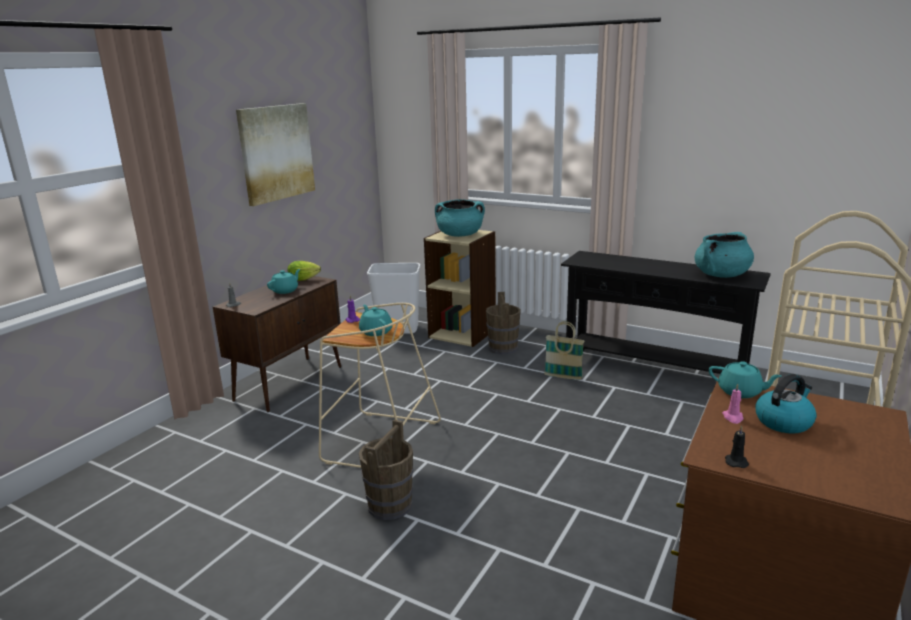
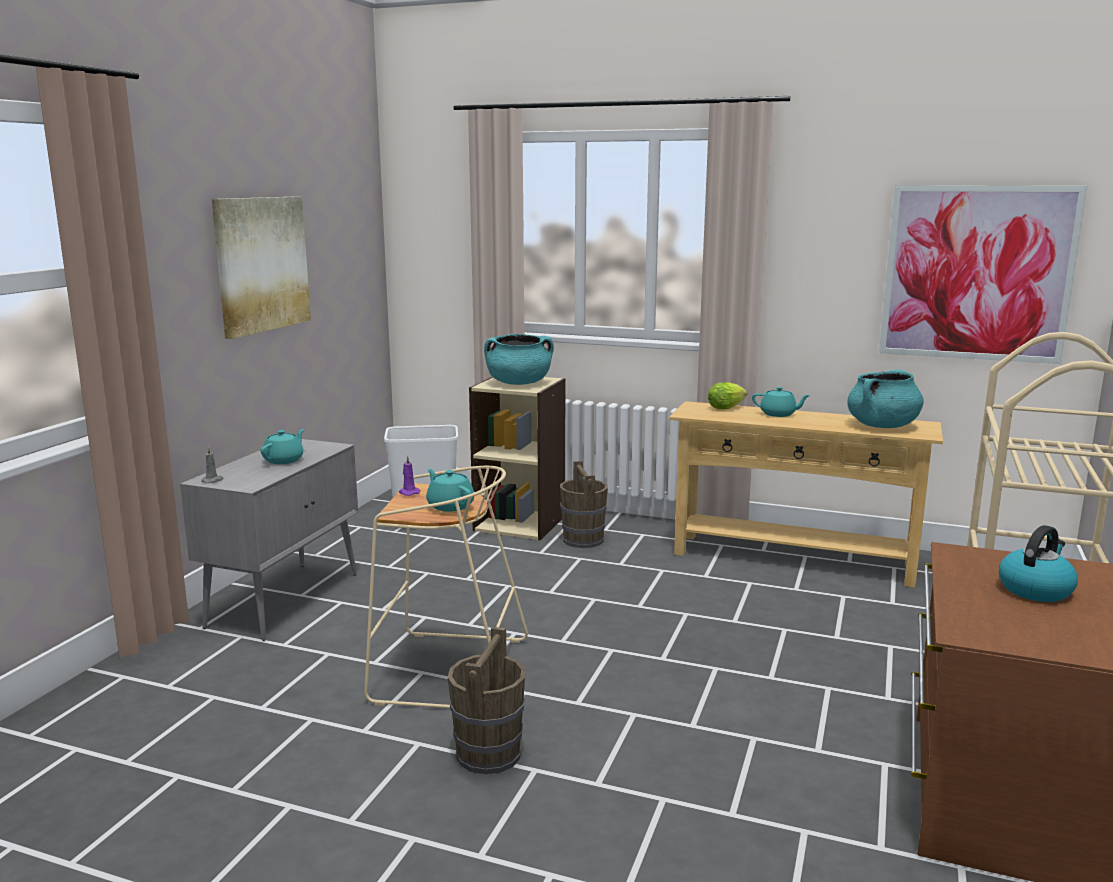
camera: 10 degrees left, 5 degrees down
brown cabinet [213,276,341,412] -> grey cabinet [180,439,358,641]
lettuce [287,261,321,281] -> lettuce moved to [708,382,747,409]
basket [544,321,584,380] -> none
black console table [561,251,771,374] -> beige console table [669,401,943,588]
turquoise teapot [709,361,782,398] -> turquoise teapot moved to [752,387,811,417]
pink candle [722,384,743,424] -> none
black candle [725,425,749,468] -> none
none -> picture [879,185,1087,364]

